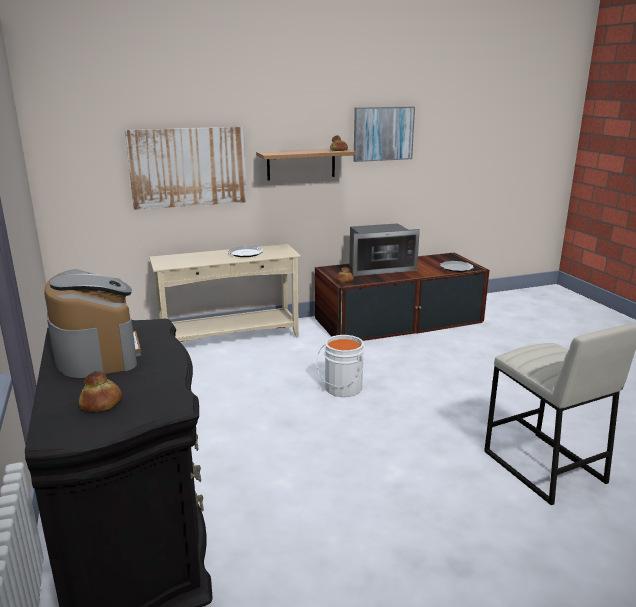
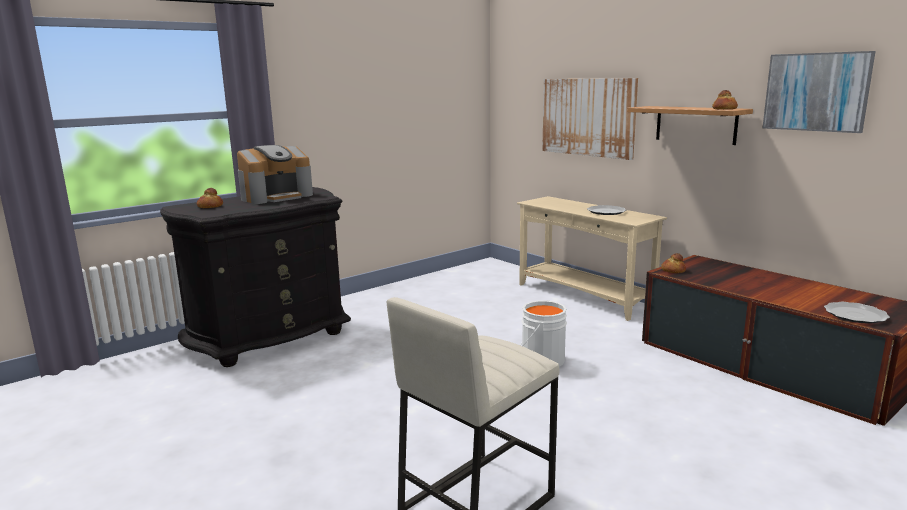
camera: 70 degrees right, 5 degrees down
microwave [349,223,420,276] -> none

